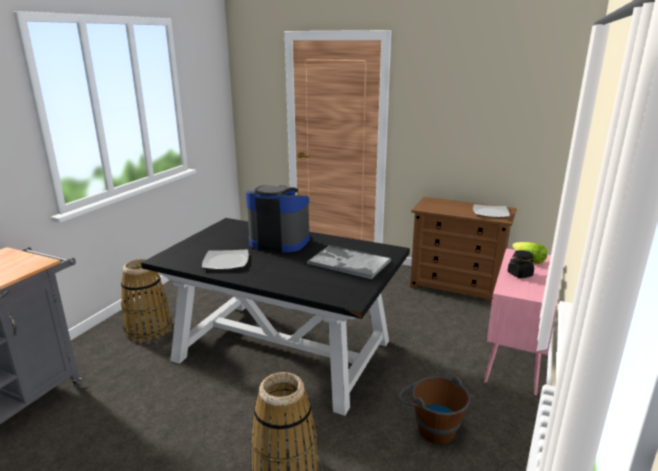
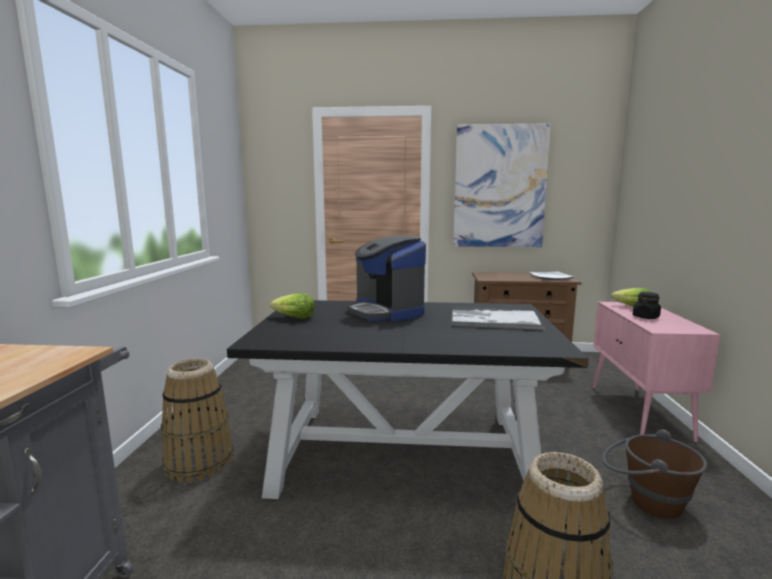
camera: 20 degrees left, 10 degrees down
plate [202,249,249,270] -> none
coffee machine [246,185,310,253] -> coffee machine turned 120 degrees counterclockwise [347,236,426,322]
none -> lettuce [270,293,315,319]
none -> picture [453,123,551,247]

